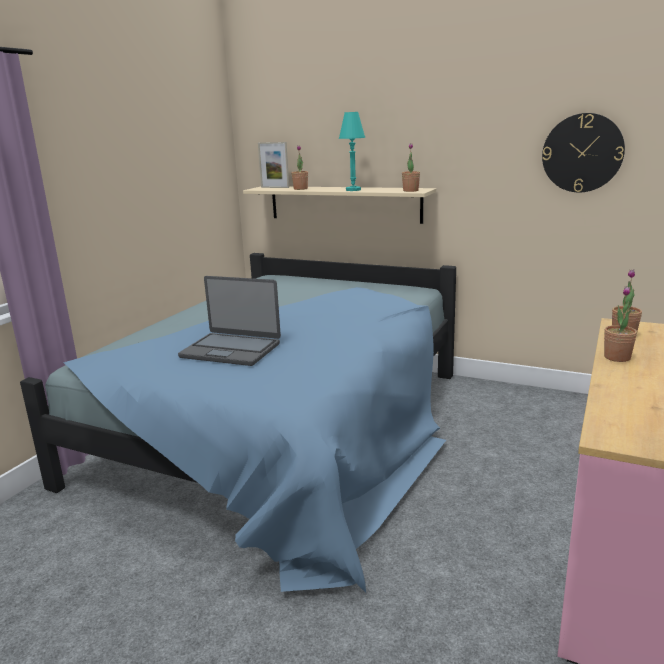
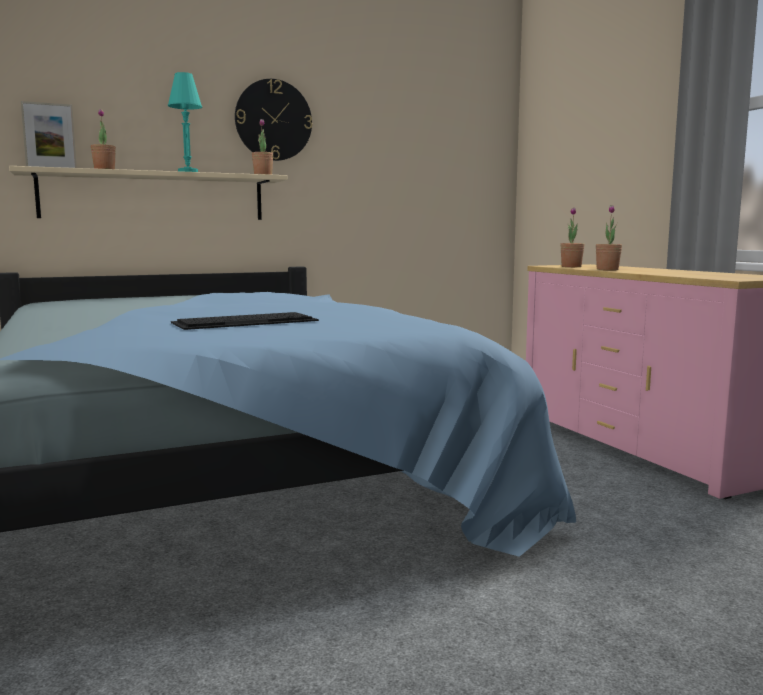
camera: 50 degrees left, 10 degrees down
laptop [178,276,281,366] -> keyboard [171,312,319,330]
wall clock [542,113,625,192] -> wall clock moved to [235,79,312,161]

